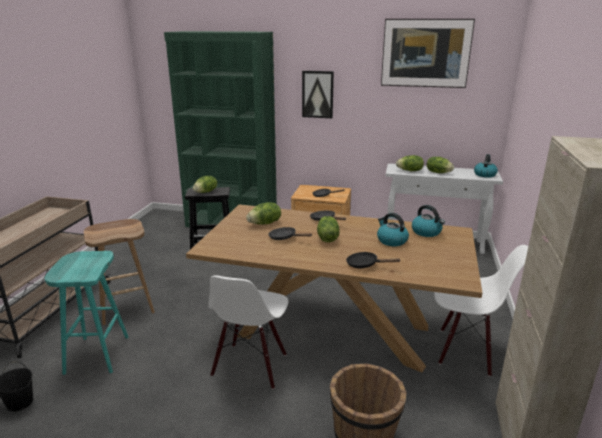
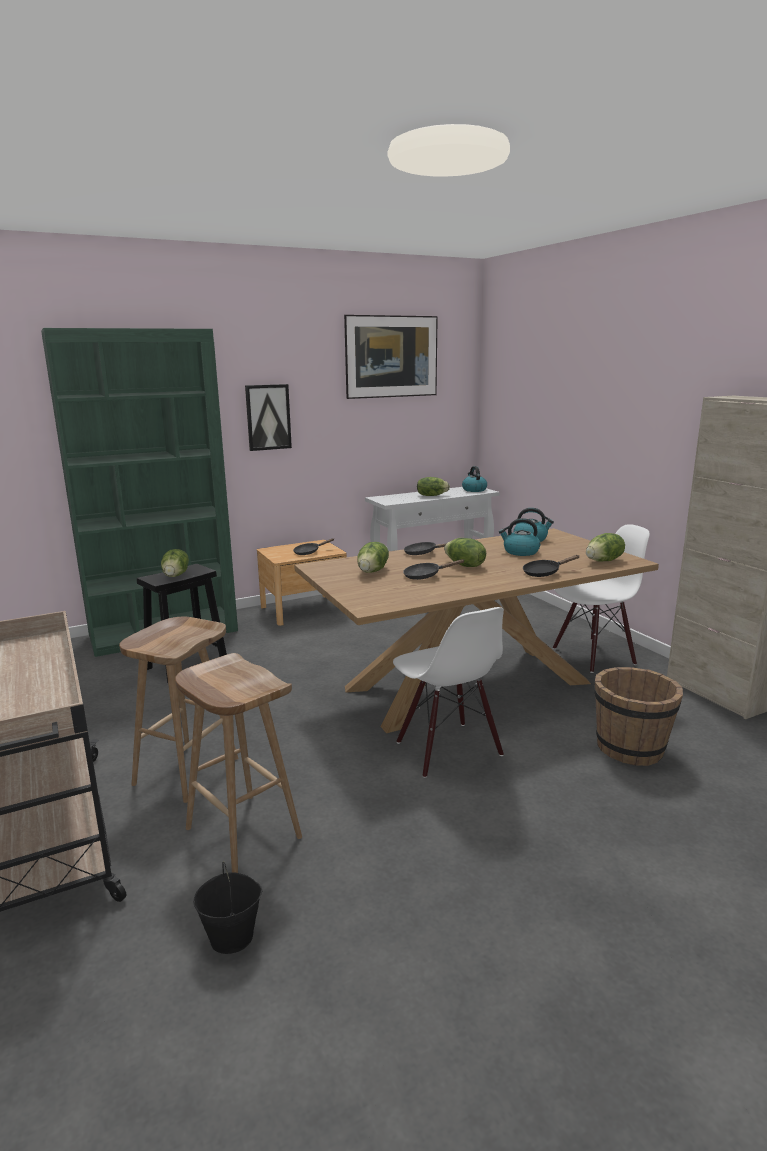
camera: 40 degrees left, 5 degrees down
turquoise stool [45,251,129,375] -> brown stool [175,653,302,873]
lettuce [396,155,424,171] -> lettuce moved to [586,533,625,562]

